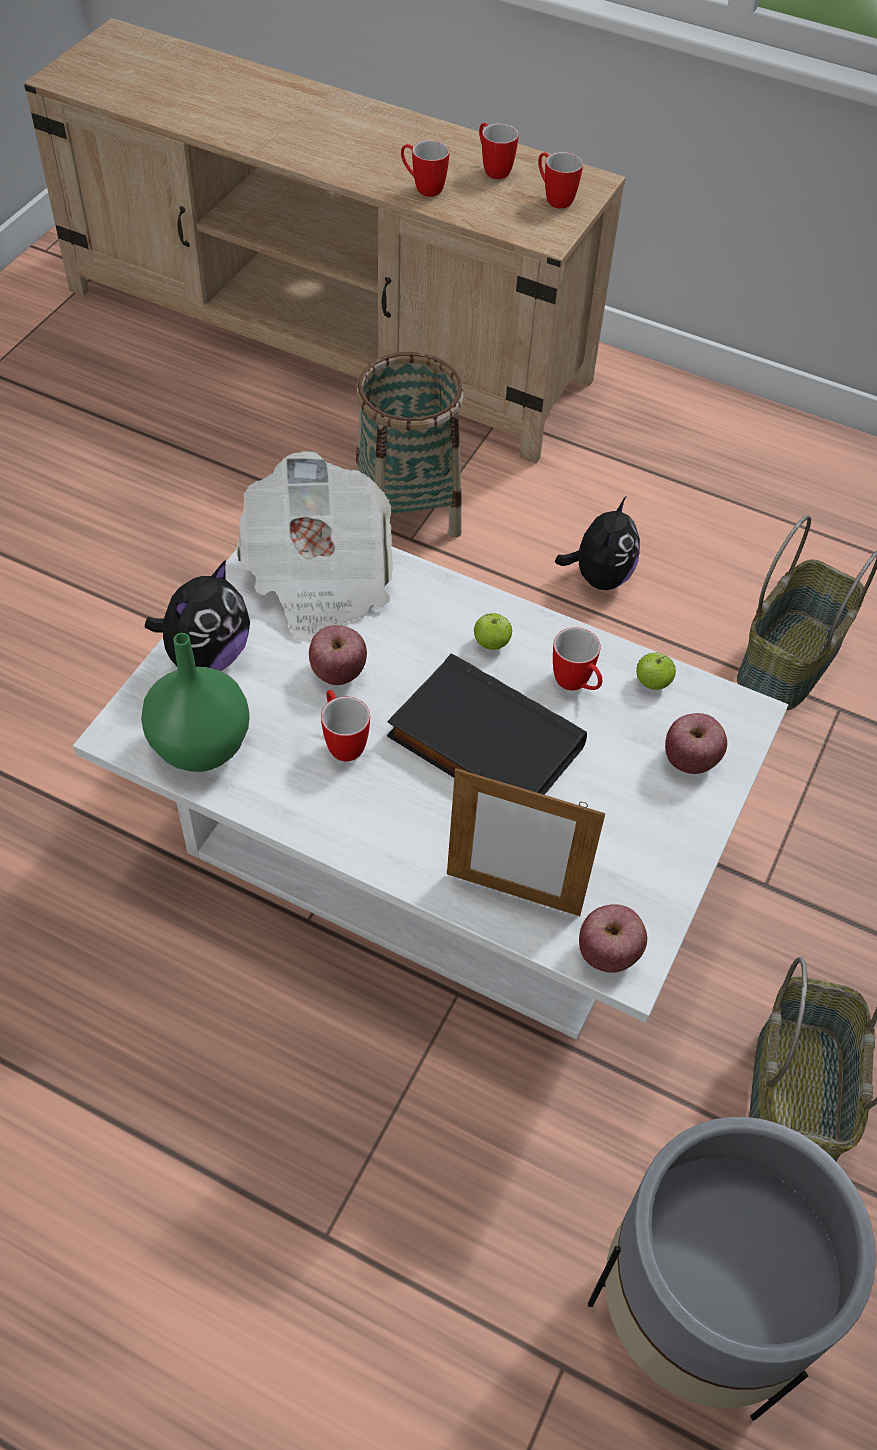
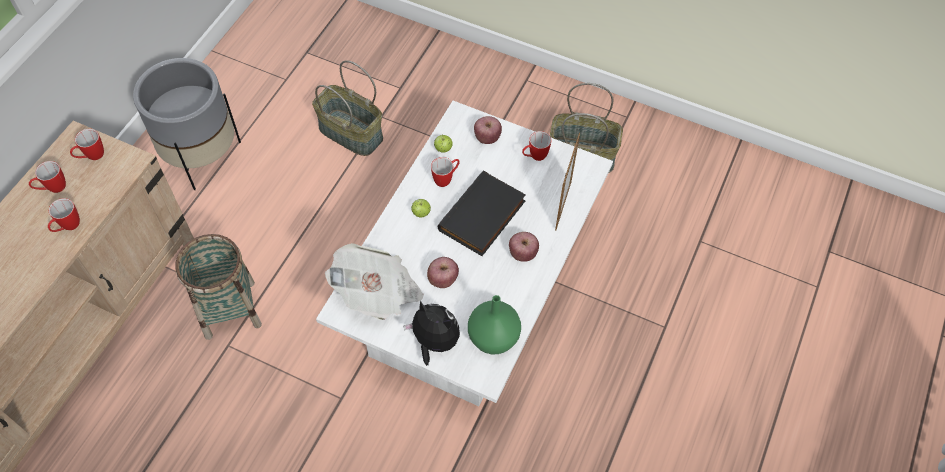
camera: 90 degrees left, 5 degrees up
mug [321,690,370,761] -> mug moved to [522,131,552,161]
plush toy [555,497,640,590] -> none
apple [579,904,647,973] -> apple moved to [509,232,539,262]
grey planter [588,1117,876,1421] -> grey planter moved to [133,58,241,190]

